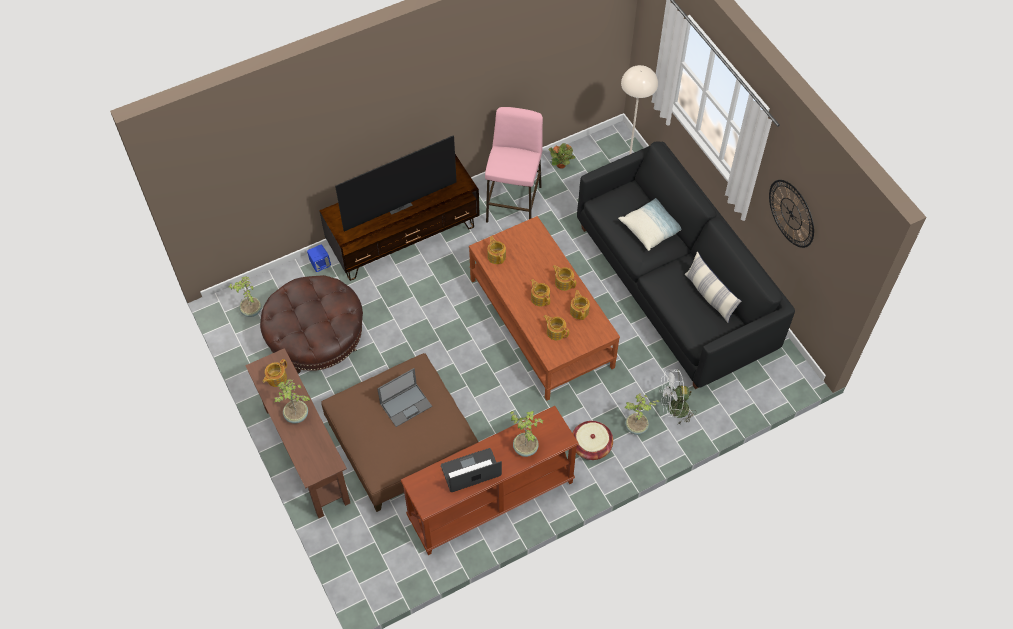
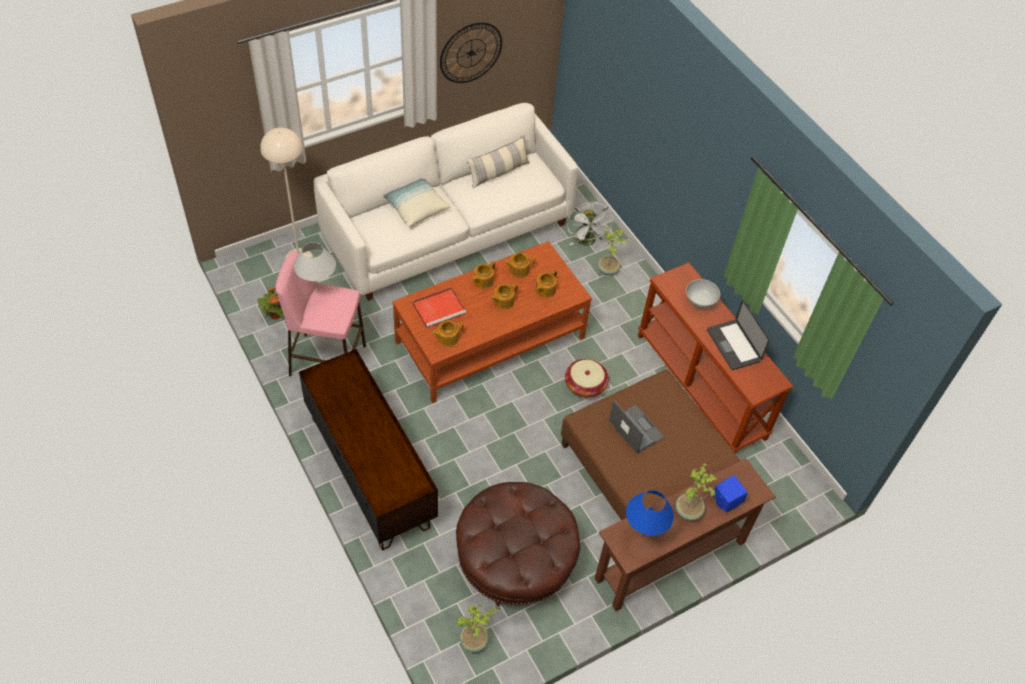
camera: 95 degrees left, 5 degrees down
teapot [263,359,287,387] -> blue table lamp [626,490,674,537]
blue speaker [307,245,331,272] -> blue speaker moved to [713,475,748,512]
television [335,135,457,231] -> none
potted plant [510,411,544,457] -> white bowl [686,279,720,308]
basket [573,421,613,460] -> basket moved to [565,359,609,398]
black sofa [577,141,795,389] -> white sofa [314,103,578,301]
none -> white table lamp [294,242,336,292]
none -> red tray [412,287,466,329]

